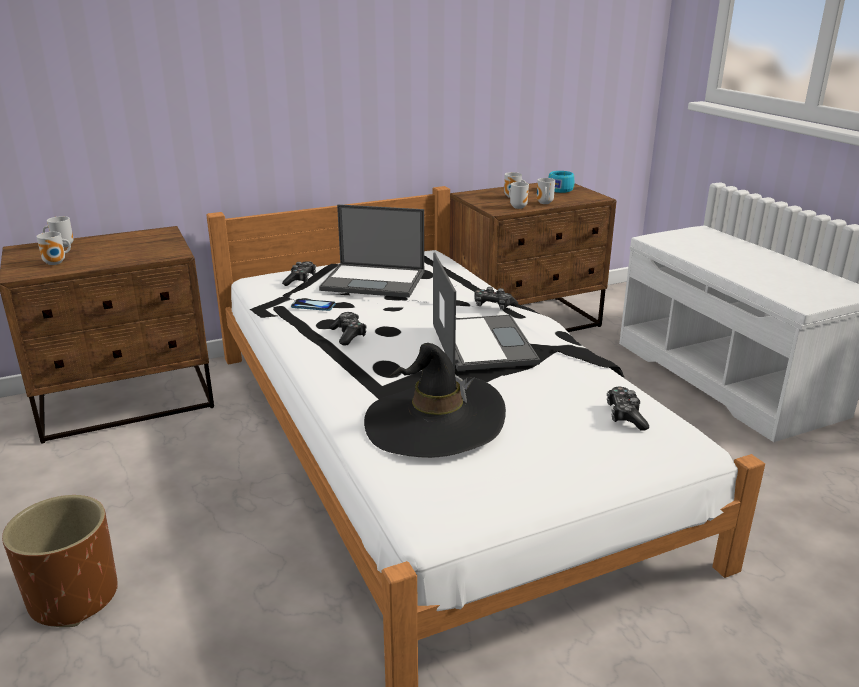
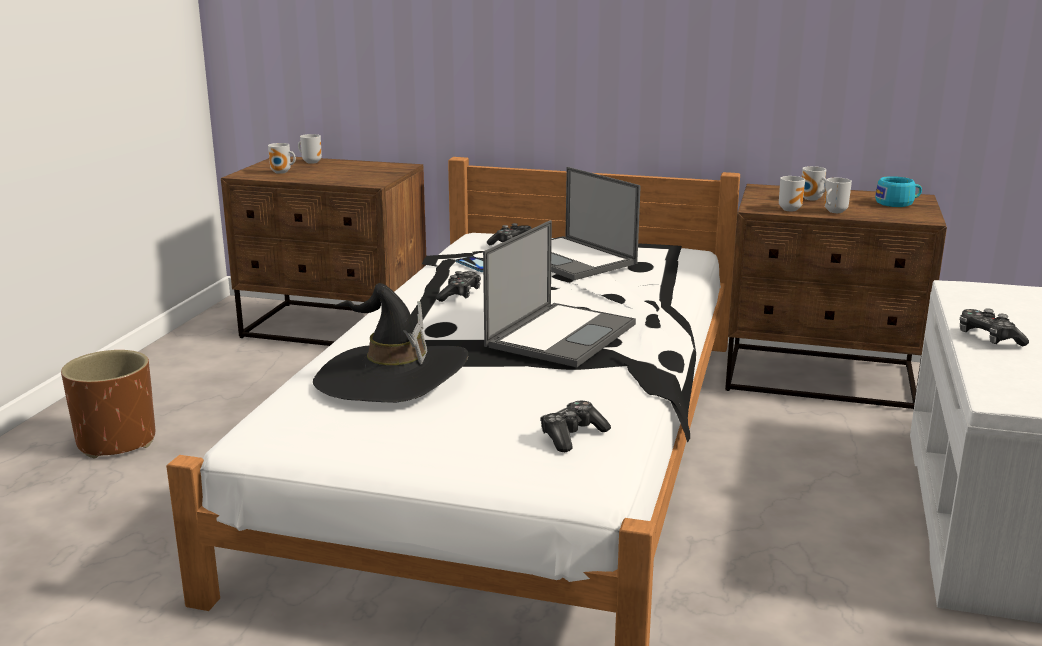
camera: 40 degrees right, 5 degrees down
game controller [474,287,518,310] -> game controller moved to [960,308,1029,346]

